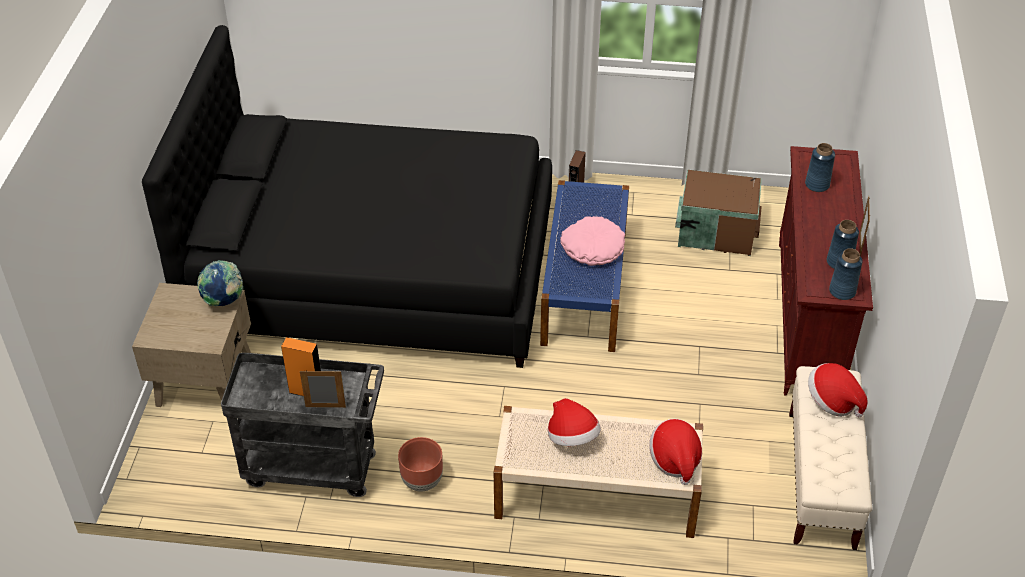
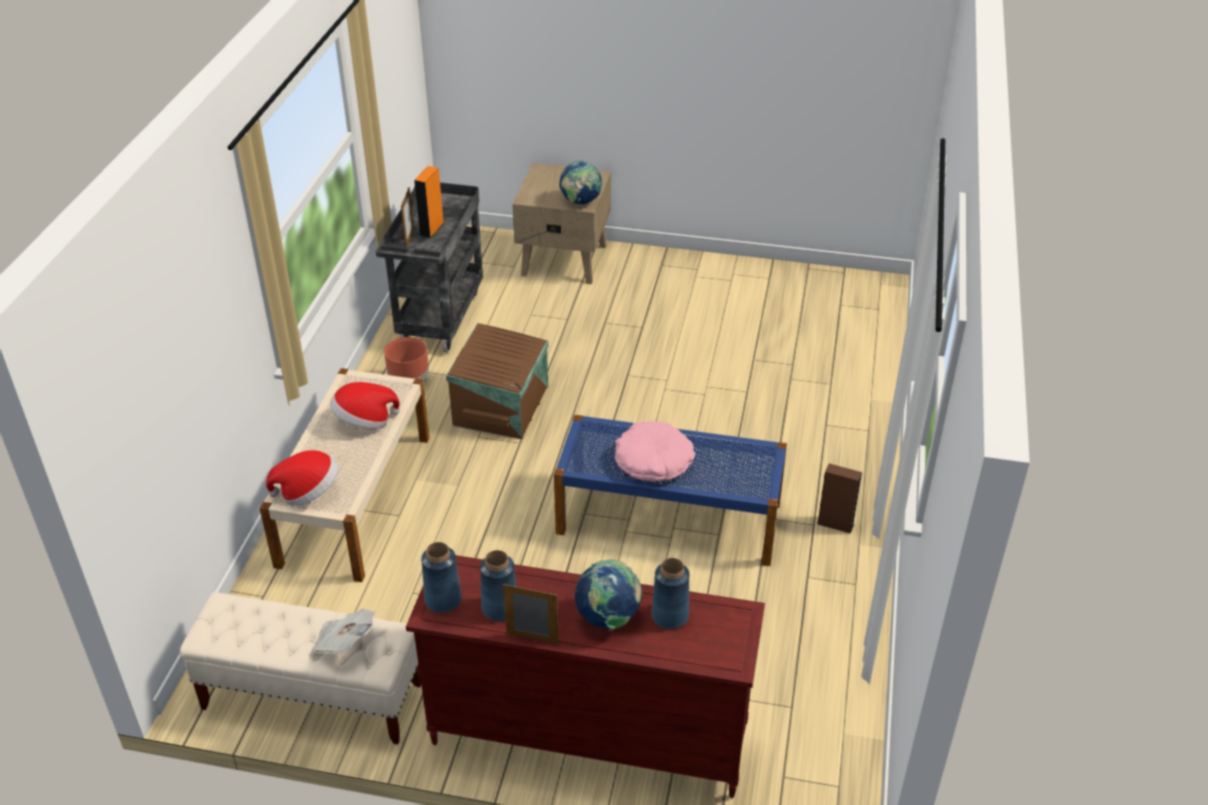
camera: 95 degrees right, 5 degrees down
black bed [142,25,552,368] -> none
brown storage box [675,169,762,256] -> brown storage box moved to [446,323,549,439]
hat [808,363,868,418] -> newspaper [312,609,375,654]
none -> globe [575,559,643,631]

